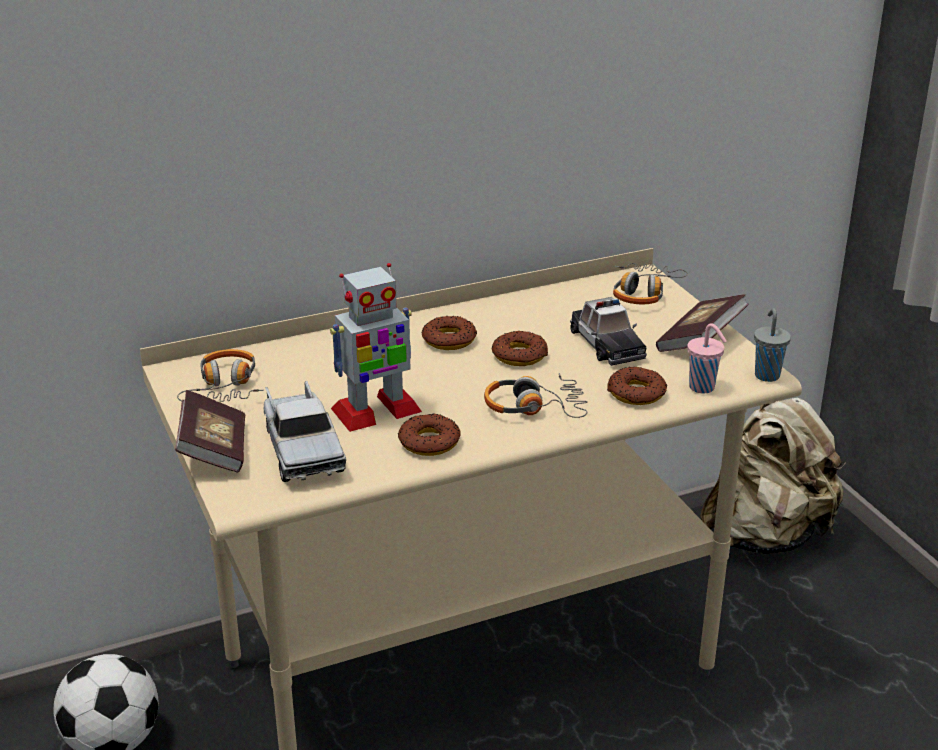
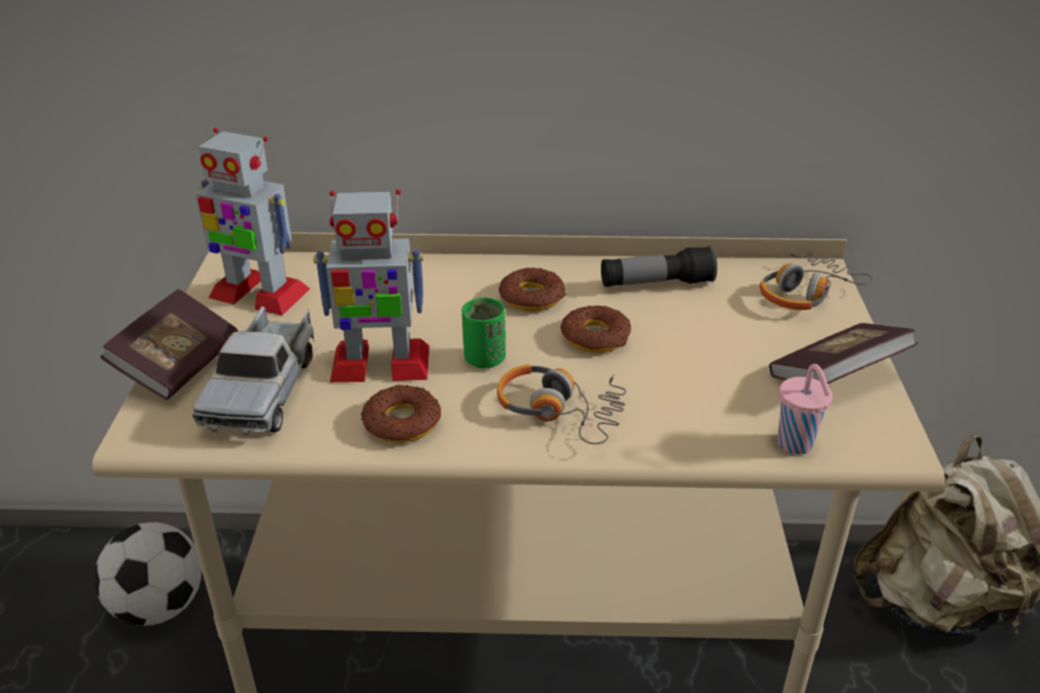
camera: 25 degrees right, 5 degrees up
headphones [177,349,264,402] -> toy robot [196,128,310,316]
toy car [570,297,647,366] -> none
donut [607,367,667,405] -> none
grey cup [754,308,791,382] -> none
none -> green cup [462,297,506,368]
none -> flashlight [601,246,717,287]

